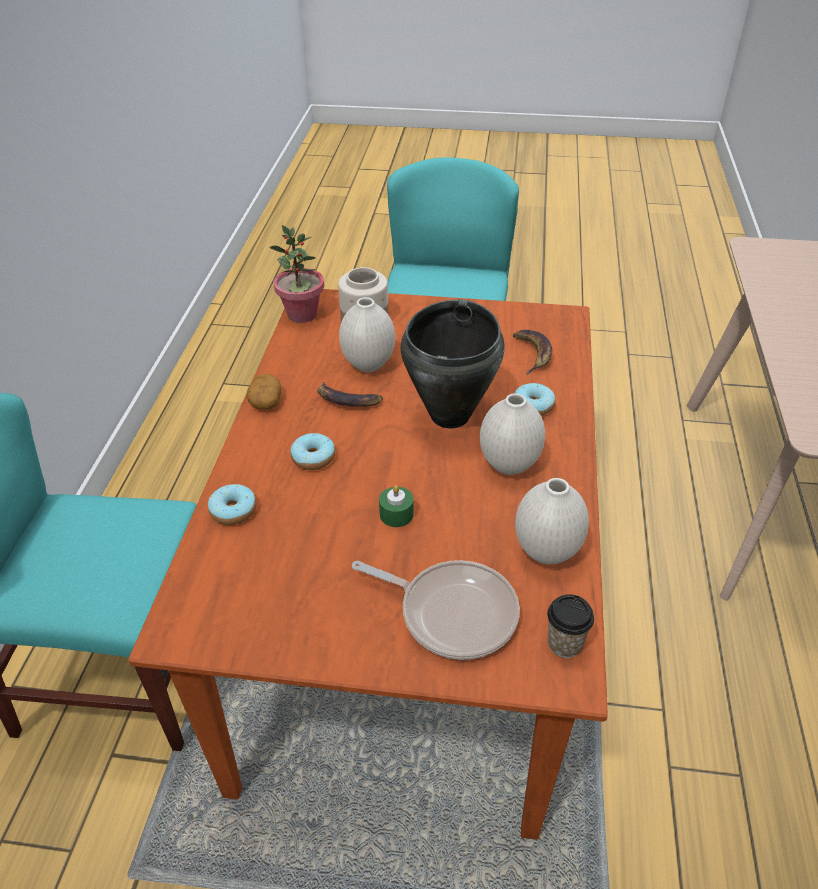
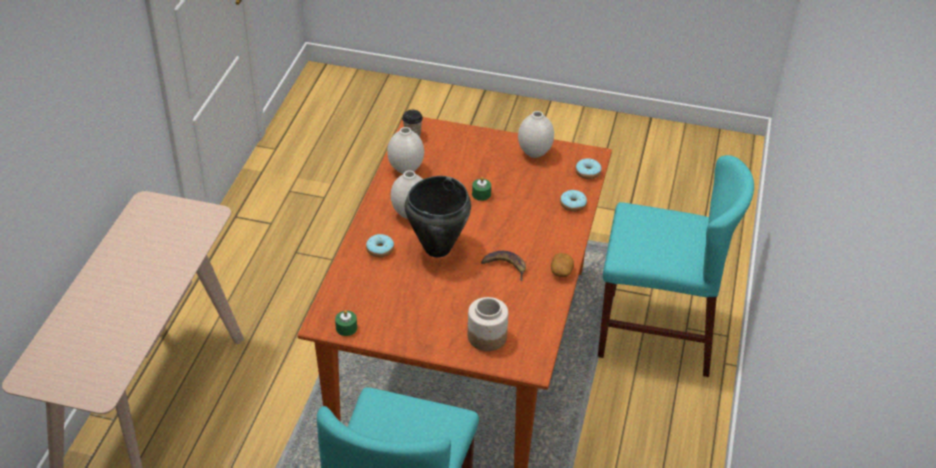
camera: 175 degrees left, 0 degrees up
potted plant [269,225,324,323] -> none
donut [290,433,335,470] -> donut moved to [575,158,602,179]
white vase [339,297,395,372] -> white vase moved to [518,111,554,158]
frying pan [352,560,520,660] -> none
banana [513,330,552,374] -> none
none -> green candle [335,310,357,336]

